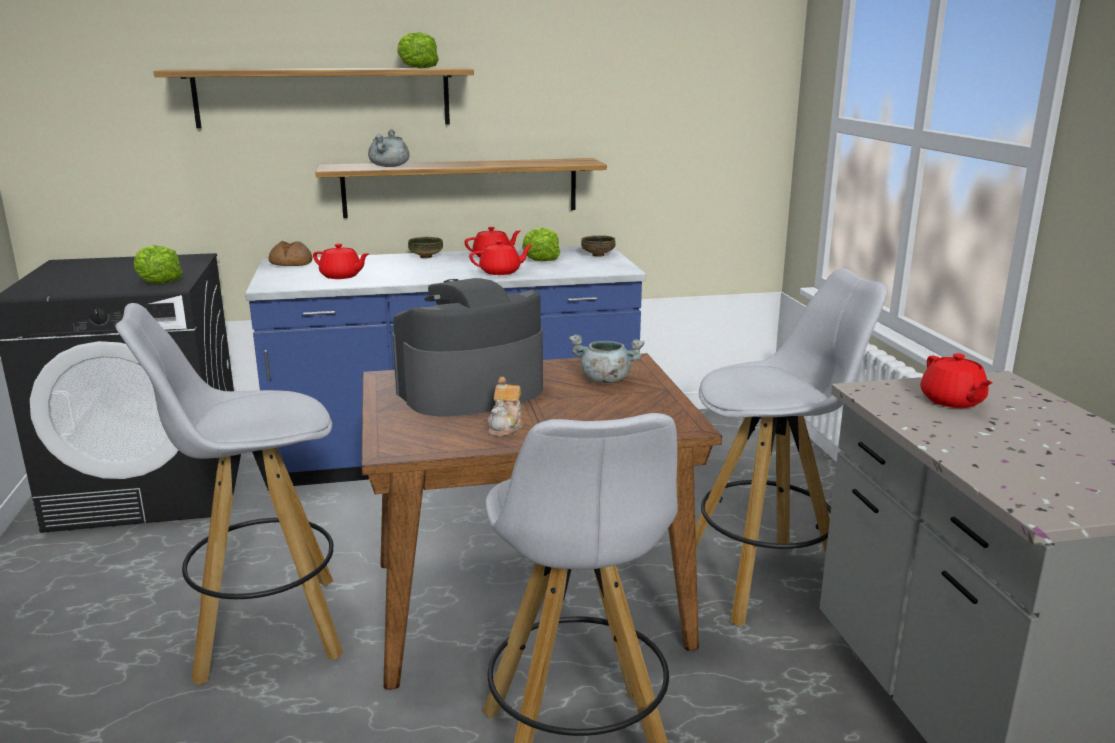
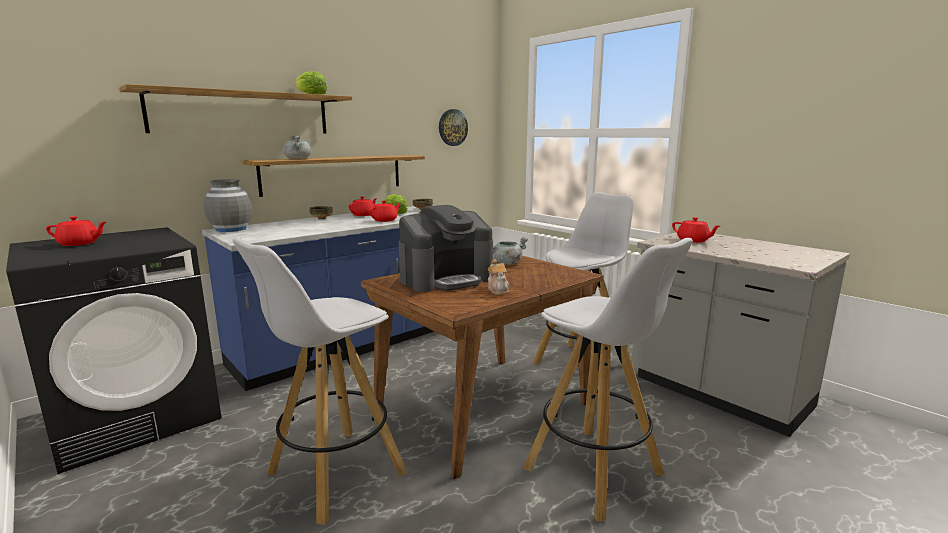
camera: 30 degrees left, 5 degrees down
lettuce [134,245,183,284] -> none
bread [268,241,312,266] -> grey vase [204,179,252,232]
red teapot [313,244,369,279] -> red teapot moved to [46,216,106,246]
coffee machine [392,278,543,417] -> coffee machine turned 150 degrees counterclockwise [399,205,493,292]
none -> wall clock [439,109,468,146]

